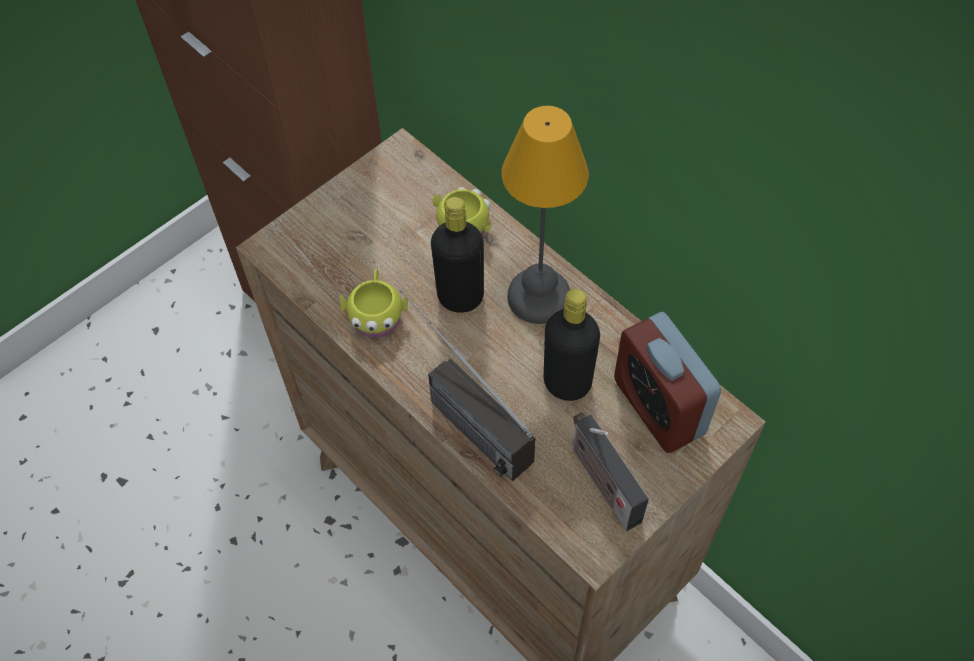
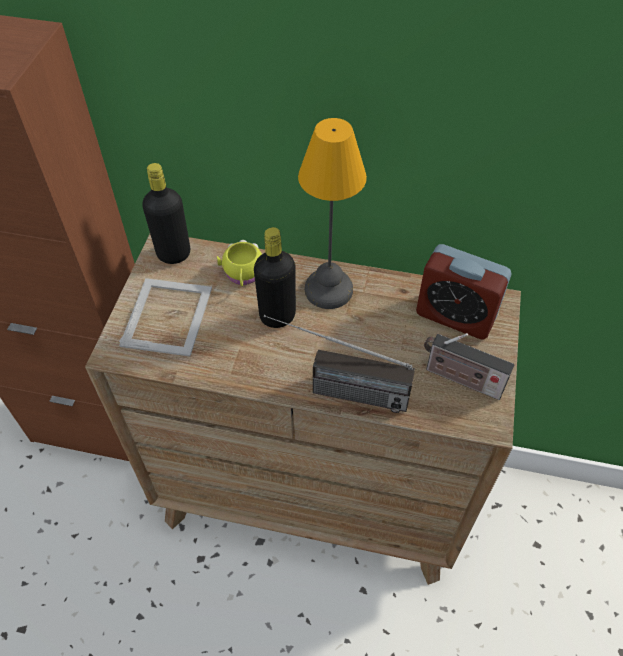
camera: 35 degrees left, 5 degrees down
yellow mug [340,269,407,338] -> none
black bottle [544,289,600,401] -> black bottle moved to [142,163,190,264]
none -> picture frame [119,278,212,357]

